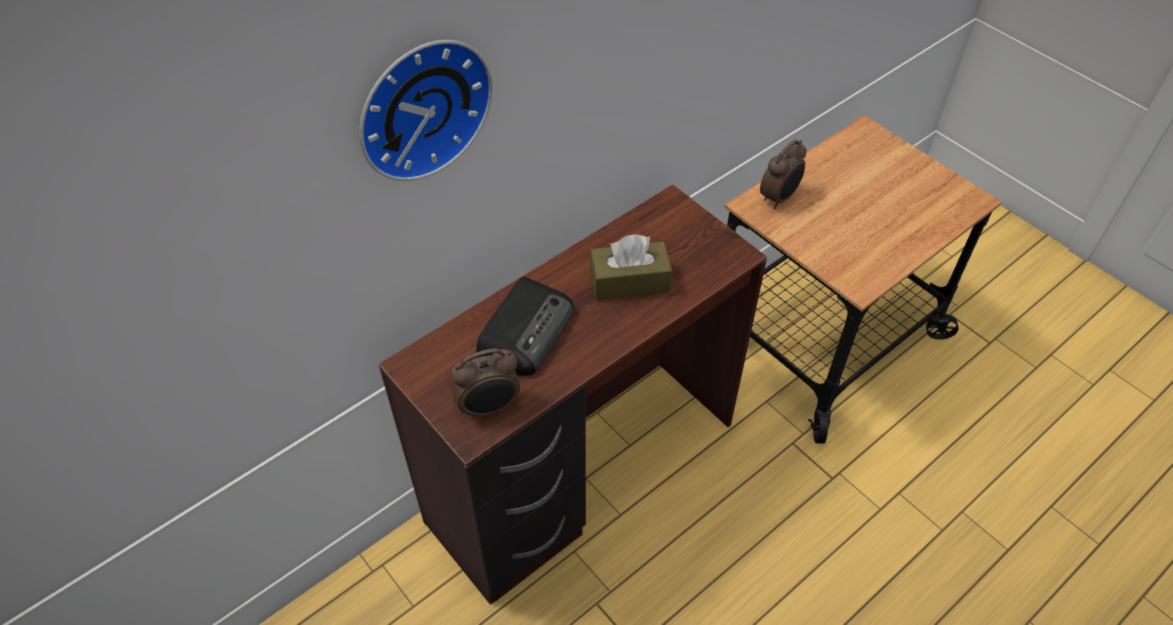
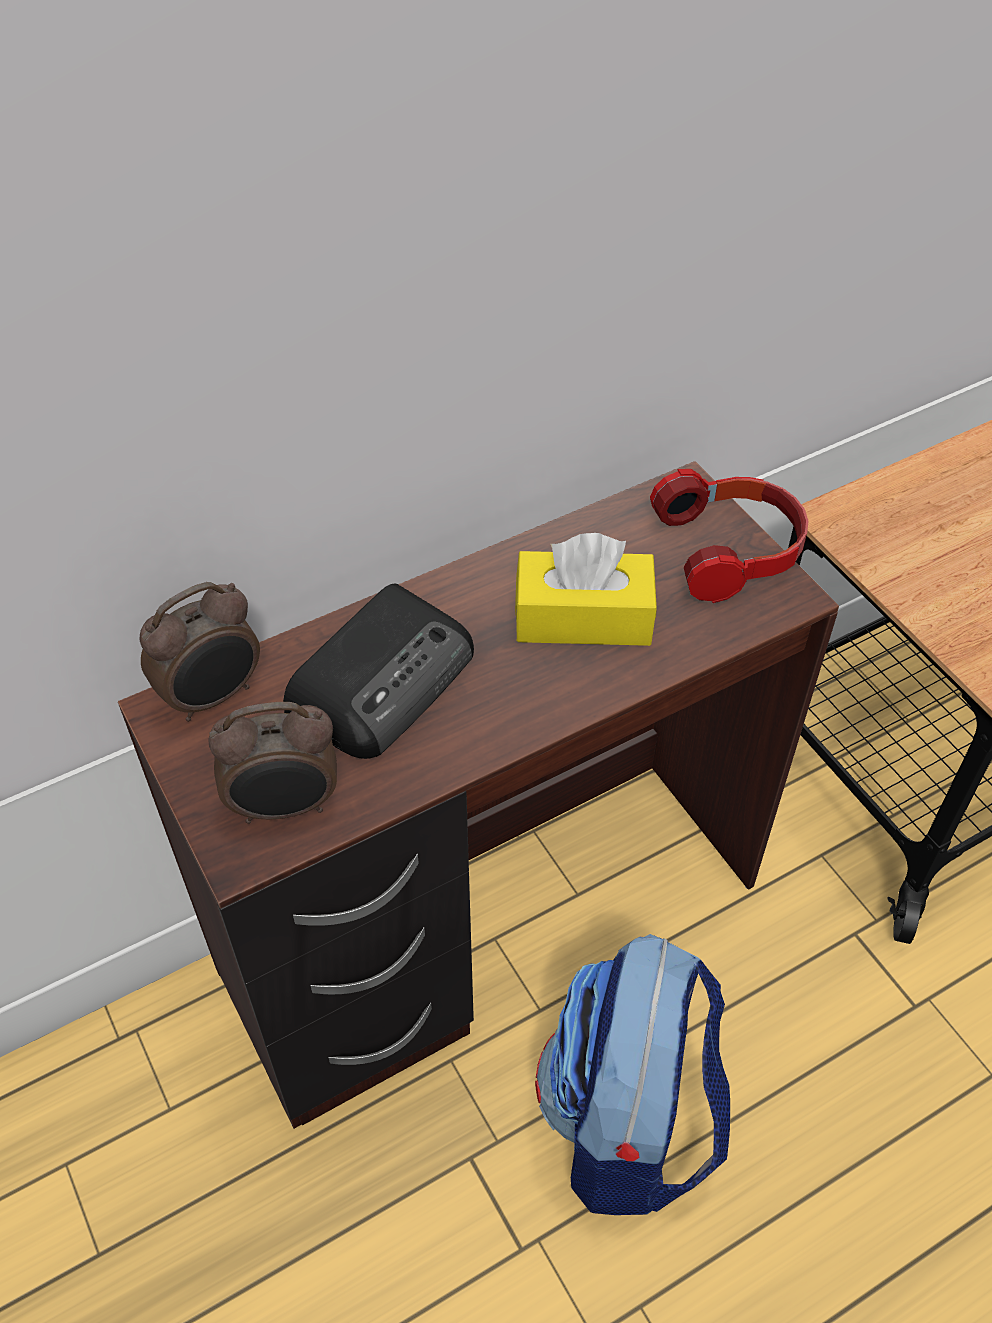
camera: 10 degrees right, 0 degrees up
wall clock [359,40,493,181] -> none
brown tissue box [590,234,672,300] -> yellow tissue box [515,533,657,646]
alarm clock [760,140,806,209] -> alarm clock moved to [140,582,260,722]
none -> backpack [535,934,730,1215]
none -> headphones [650,469,809,603]

